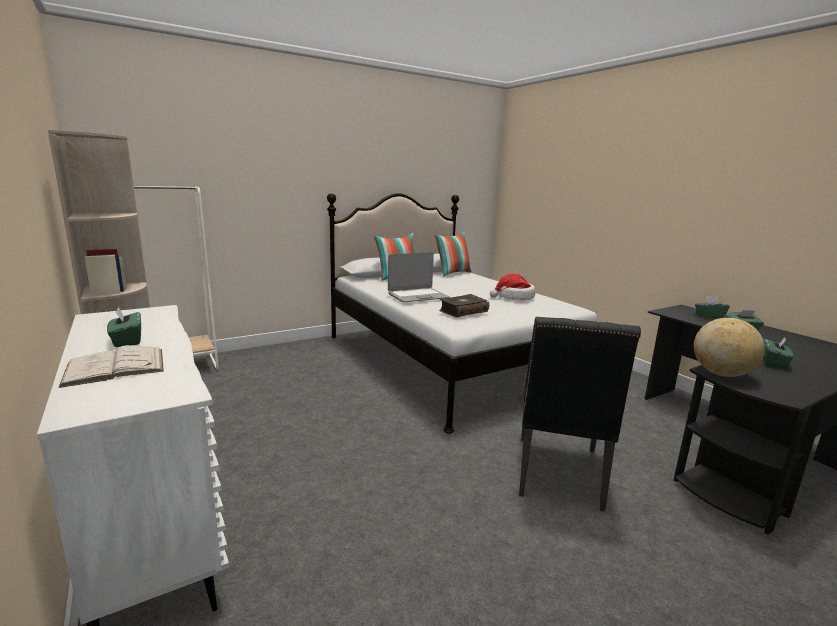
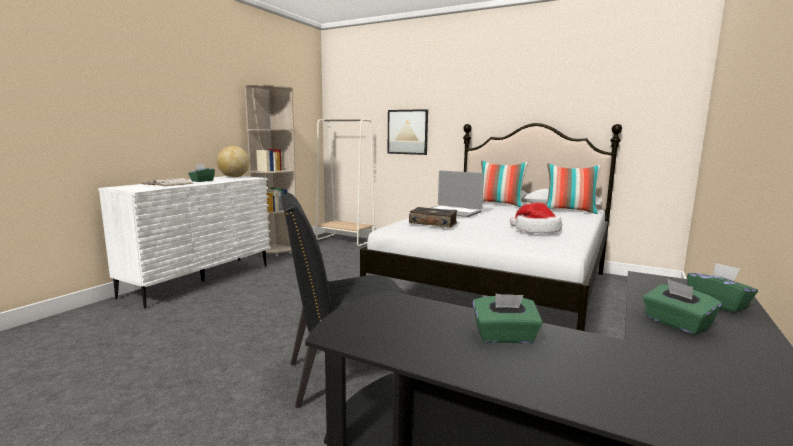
camera: 60 degrees right, 5 degrees down
globe [694,318,765,377] -> globe moved to [217,146,250,177]
none -> picture [388,109,428,155]

